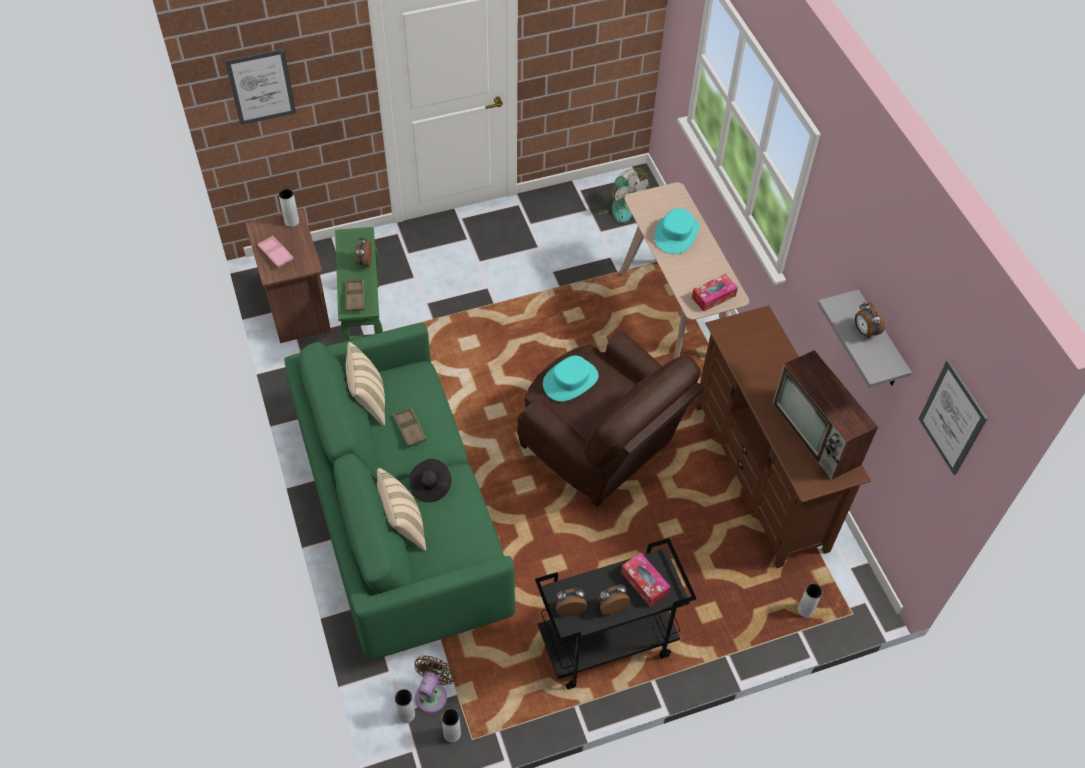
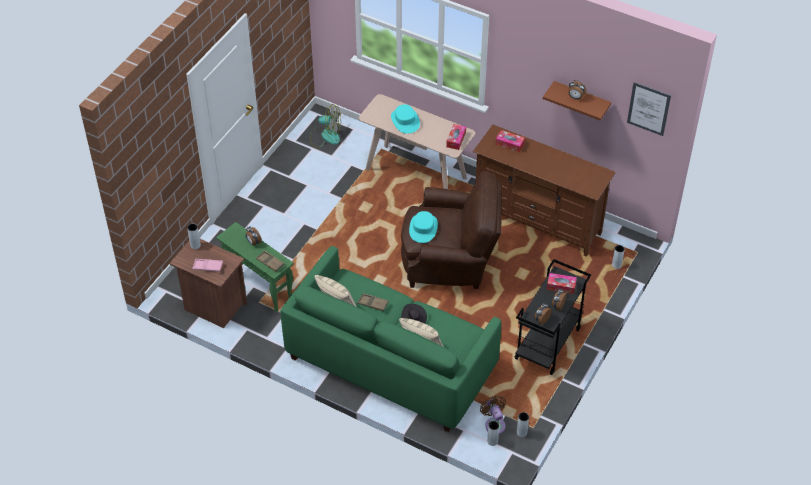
camera: 40 degrees left, 5 degrees down
picture [225,49,296,125] -> none
television [772,350,878,480] -> none
grey shelf [817,289,912,388] -> brown shelf [543,81,611,120]
none -> tissue box [495,130,525,152]

